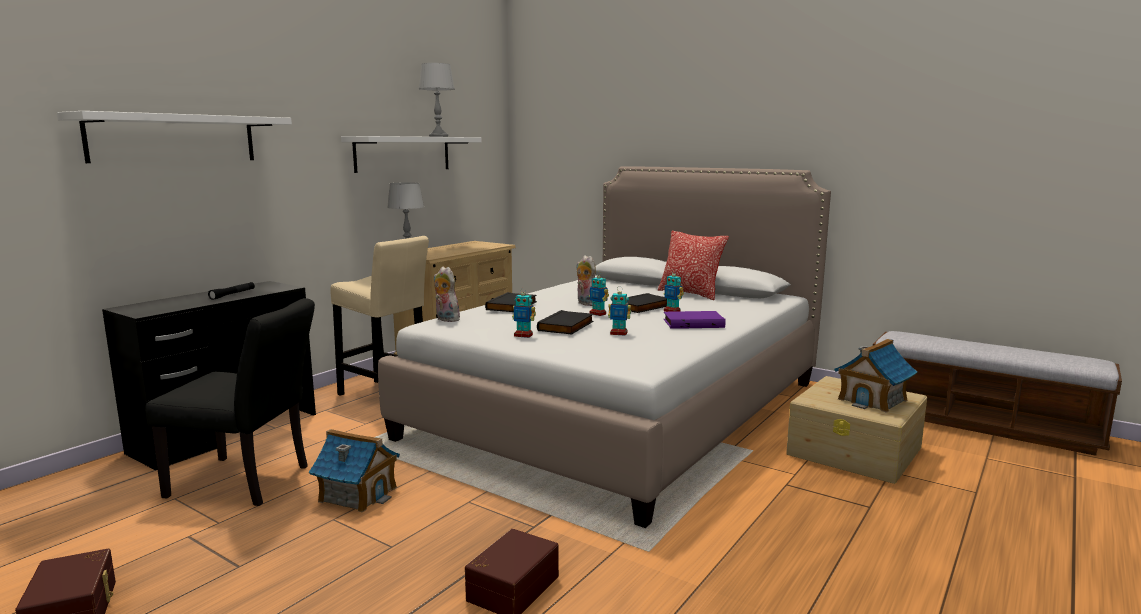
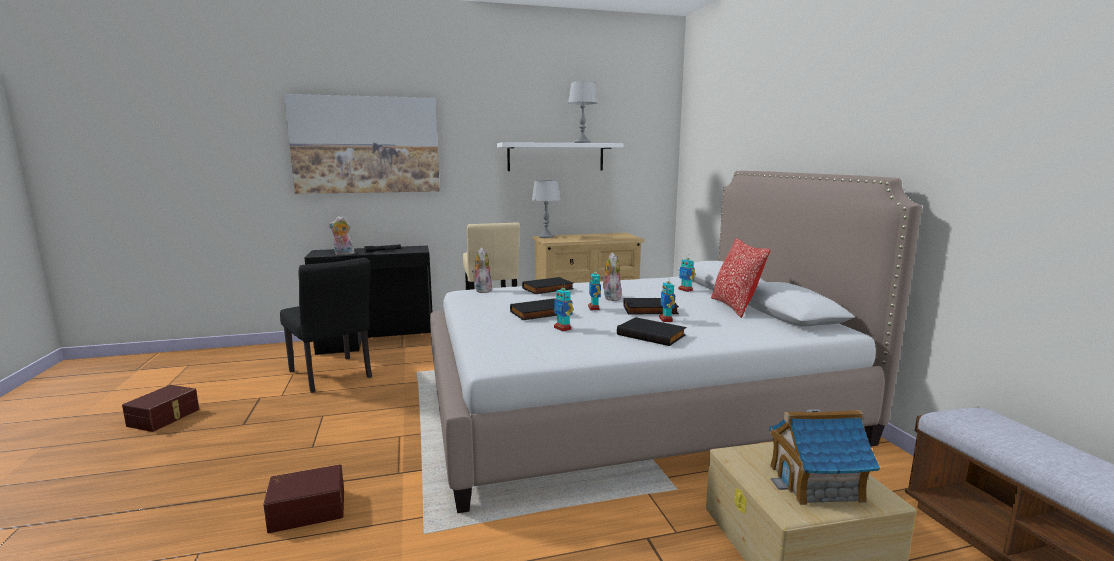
camera: 40 degrees right, 0 degrees up
white shelf [57,111,292,163] -> picture [284,94,440,194]
toy house [309,429,400,513] -> none
toy robot [512,288,536,338] -> toy robot moved to [678,254,696,292]
purple book [664,311,726,329] -> black book [617,317,686,346]
none -> plush toy [329,216,355,255]

